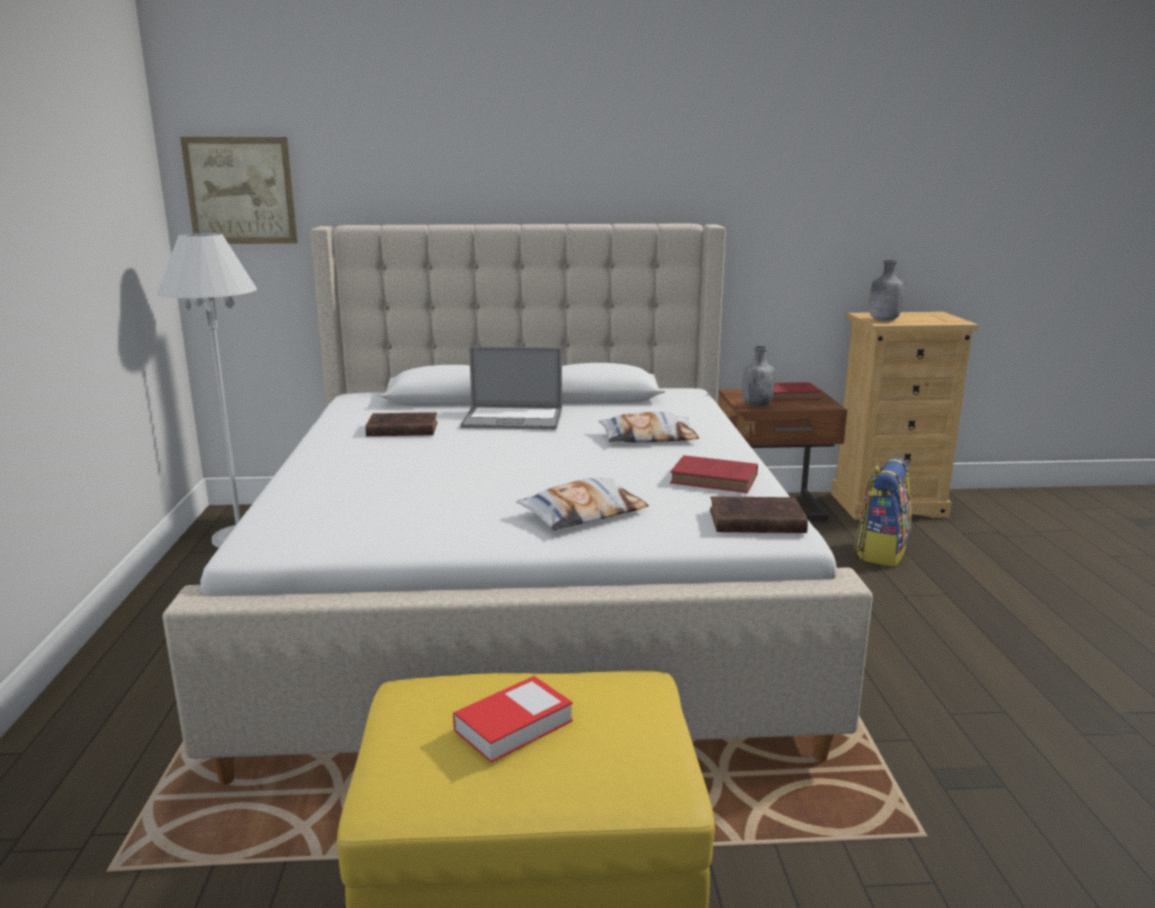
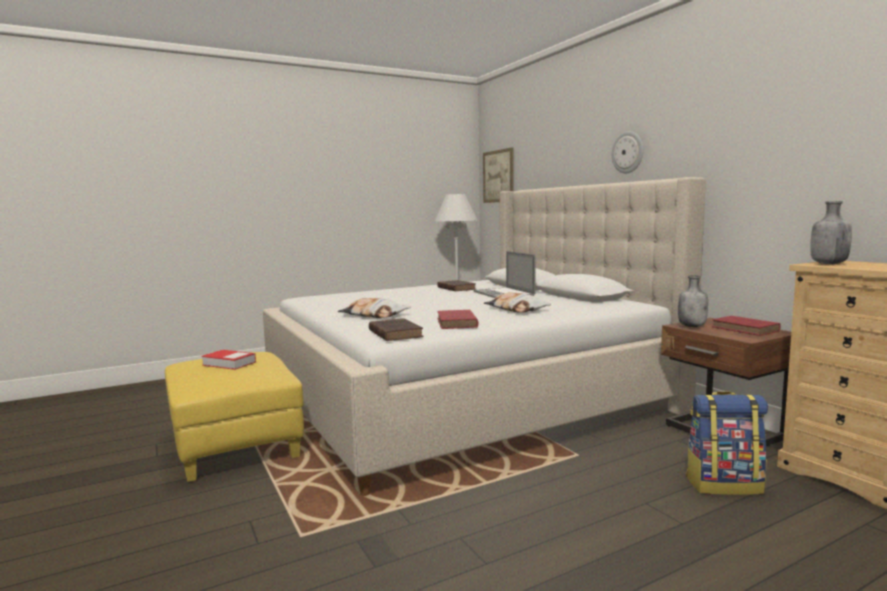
camera: 65 degrees right, 10 degrees down
none -> wall clock [612,131,643,173]

